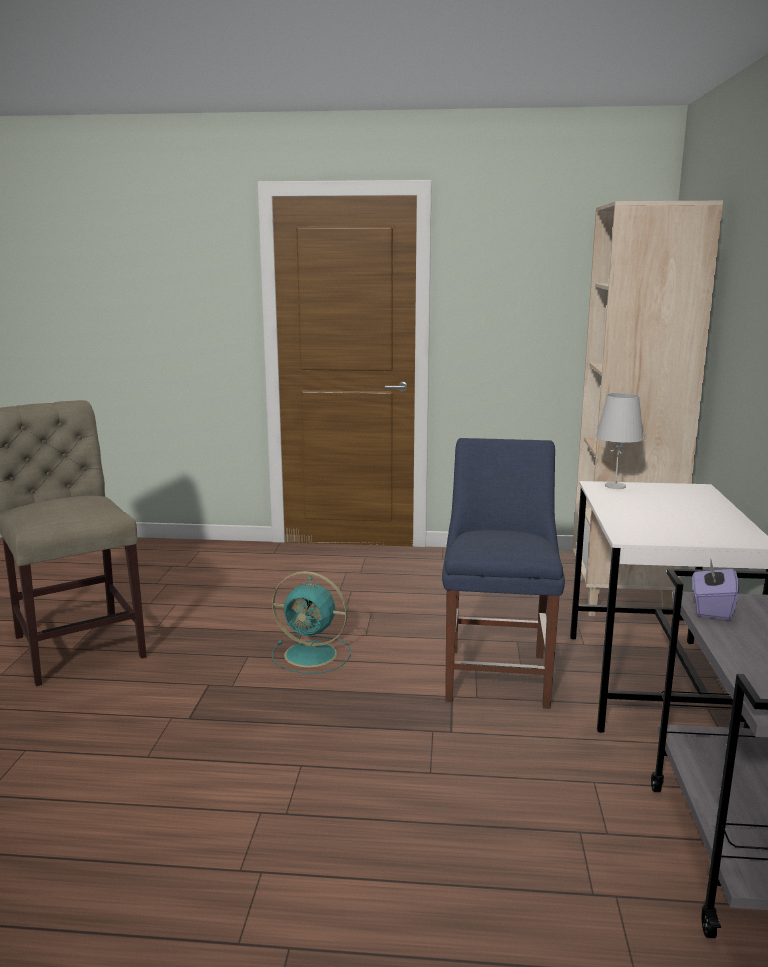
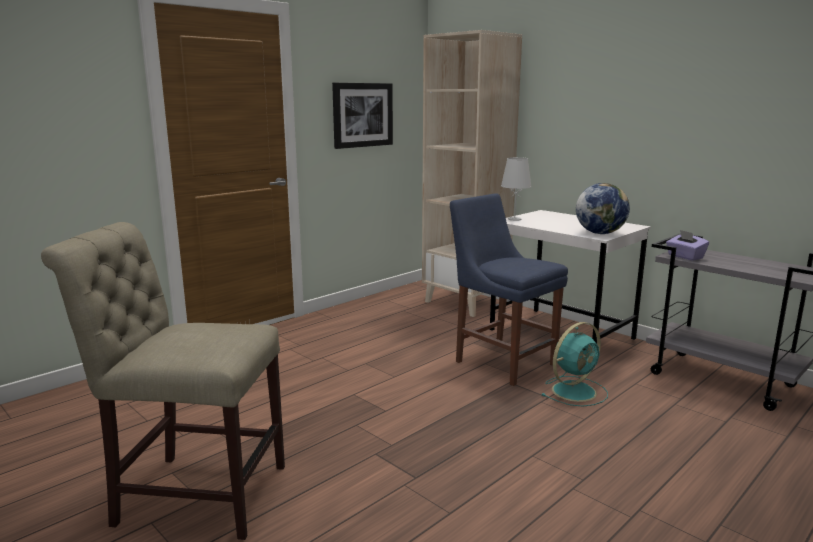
camera: 50 degrees left, 0 degrees up
turquoise fan [272,571,351,674] -> turquoise fan moved to [542,322,608,407]
none -> picture [332,83,393,149]
none -> globe [576,183,630,234]

